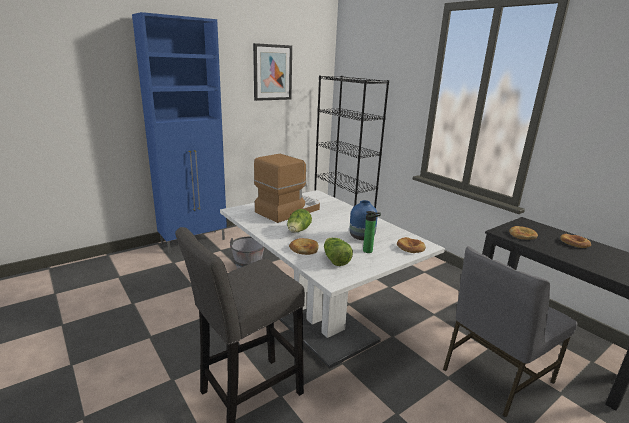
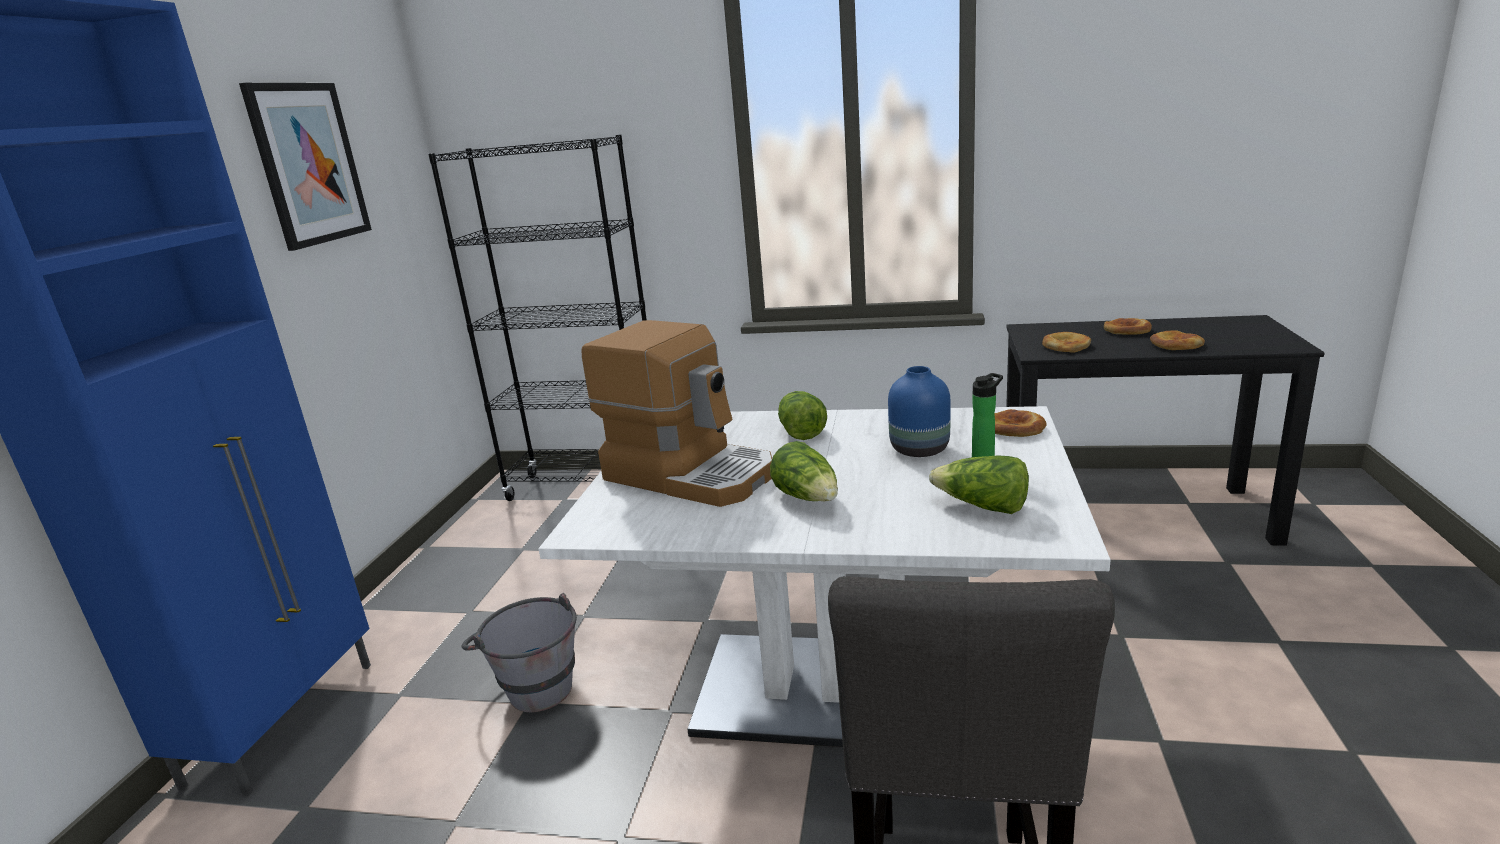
camera: 40 degrees left, 0 degrees up
coffee machine [254,154,320,223] -> coffee machine turned 120 degrees clockwise [581,320,772,507]
bread [289,238,319,255] -> bread moved to [1150,330,1205,350]
grey chair [443,246,578,418] -> none
none -> lettuce [778,391,827,440]

